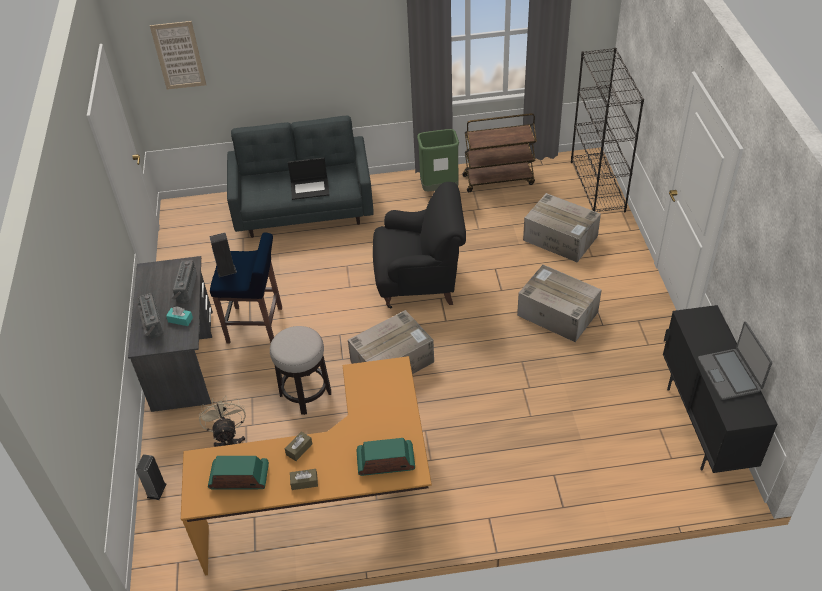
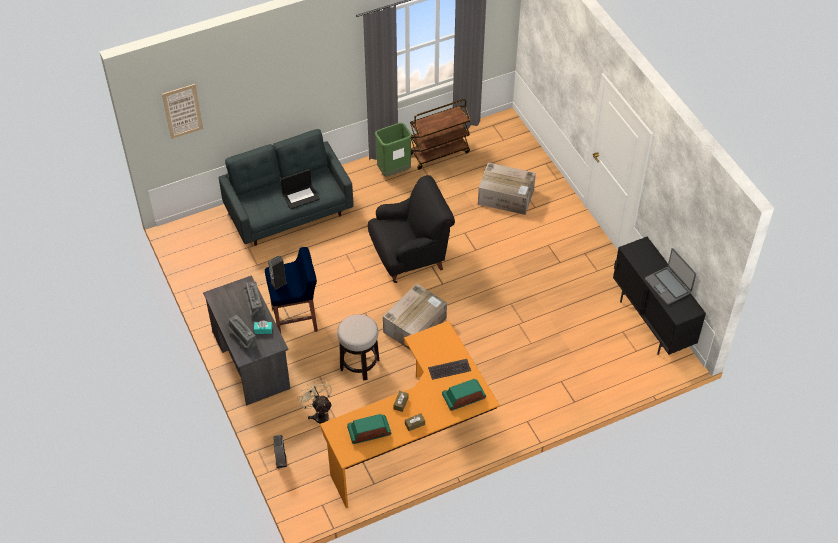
camera: 20 degrees left, 5 degrees up
cardboard box [517,265,601,342] -> none
black bookcase [571,48,644,212] -> none
none -> keyboard [428,359,471,380]

